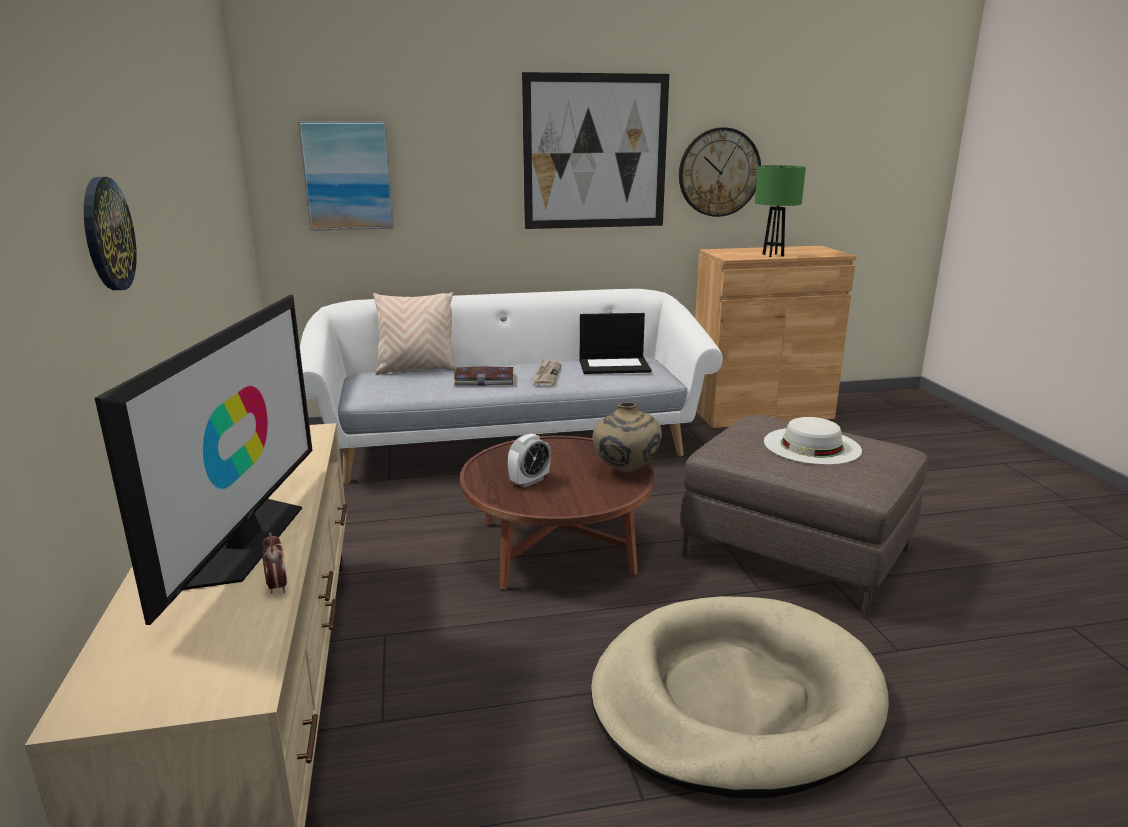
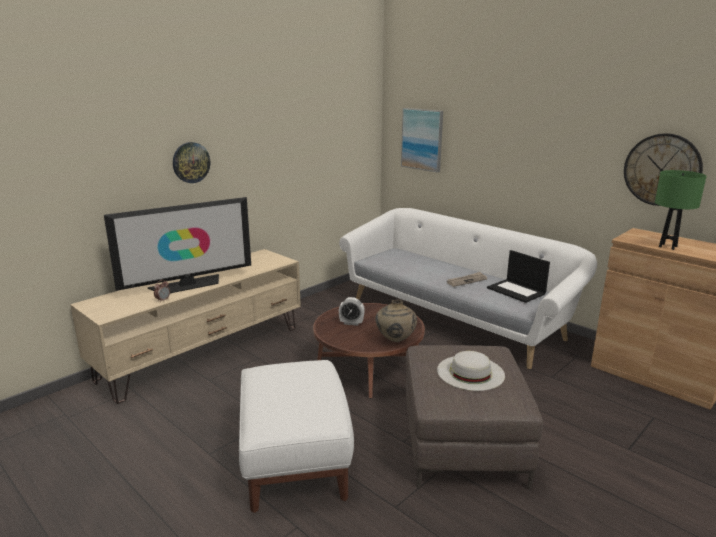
camera: 55 degrees right, 0 degrees up
beige pillow [373,292,457,375] -> none
book [453,367,515,386] -> none
picture [522,72,669,229] -> none
beige dog bed [591,596,889,798] -> white ottoman [239,360,354,513]

